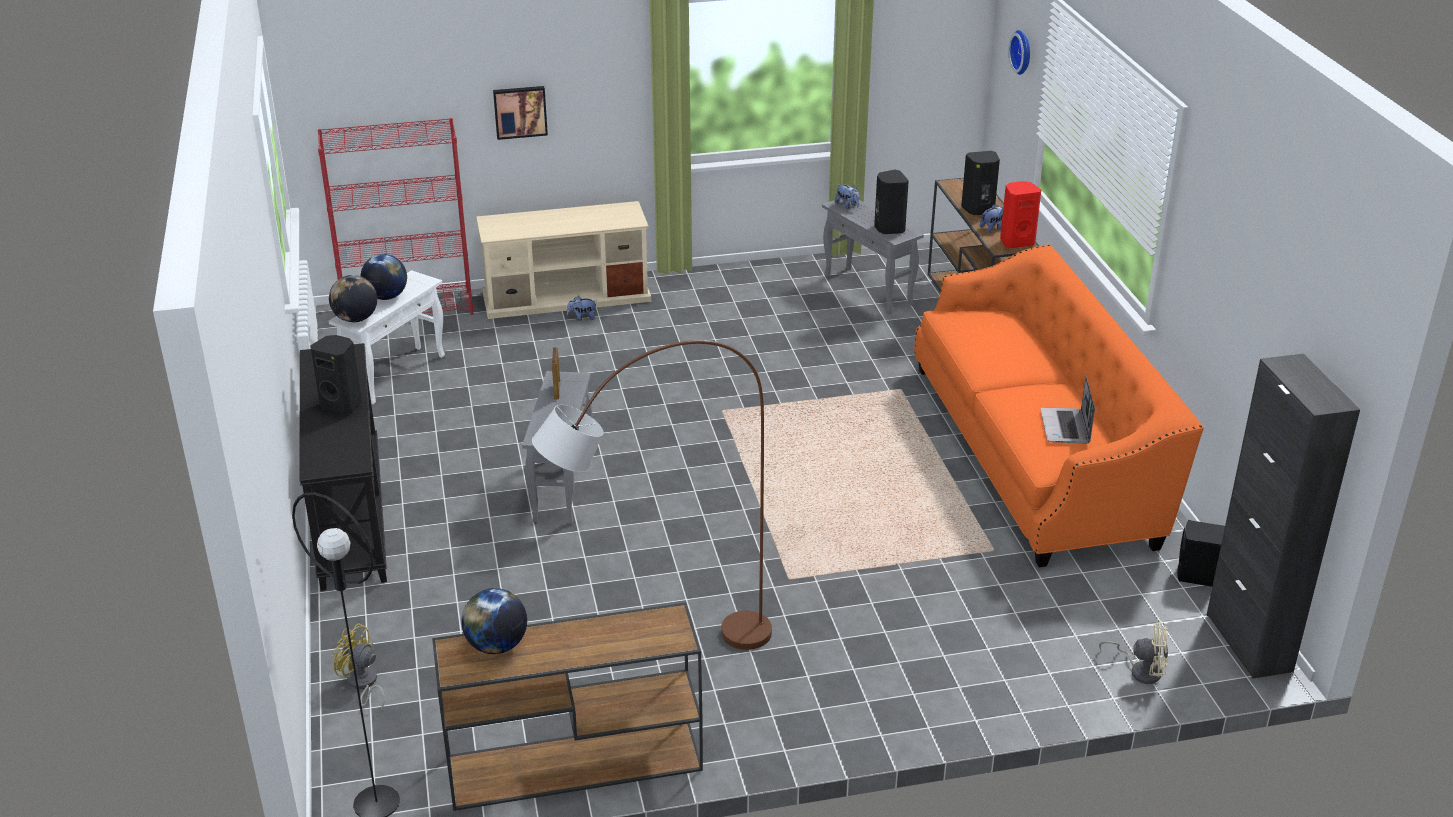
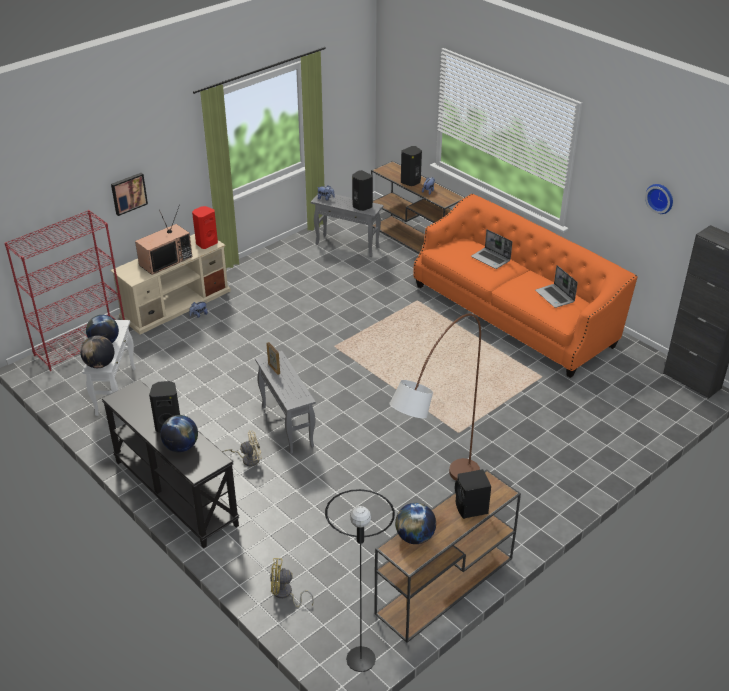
camera: 30 degrees left, 5 degrees up
red speaker [1000,181,1041,248] -> red speaker moved to [192,206,218,249]
wall clock [1008,30,1030,75] -> wall clock moved to [645,184,673,214]
beige fan [1099,622,1168,684] -> beige fan moved to [222,430,262,466]
black speaker [1177,520,1225,587] -> black speaker moved to [455,469,491,519]
none -> television [135,207,192,275]
none -> globe [160,415,198,452]
none -> laptop [471,229,512,269]

